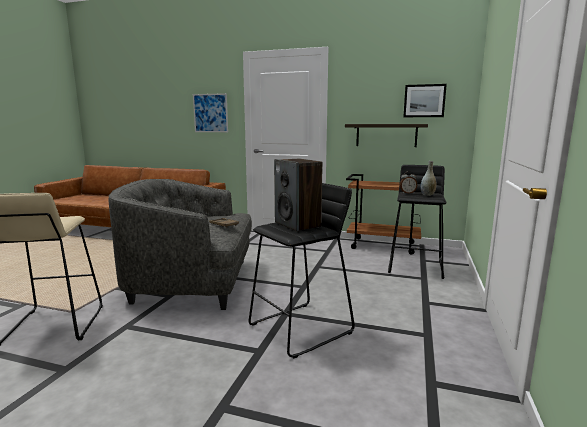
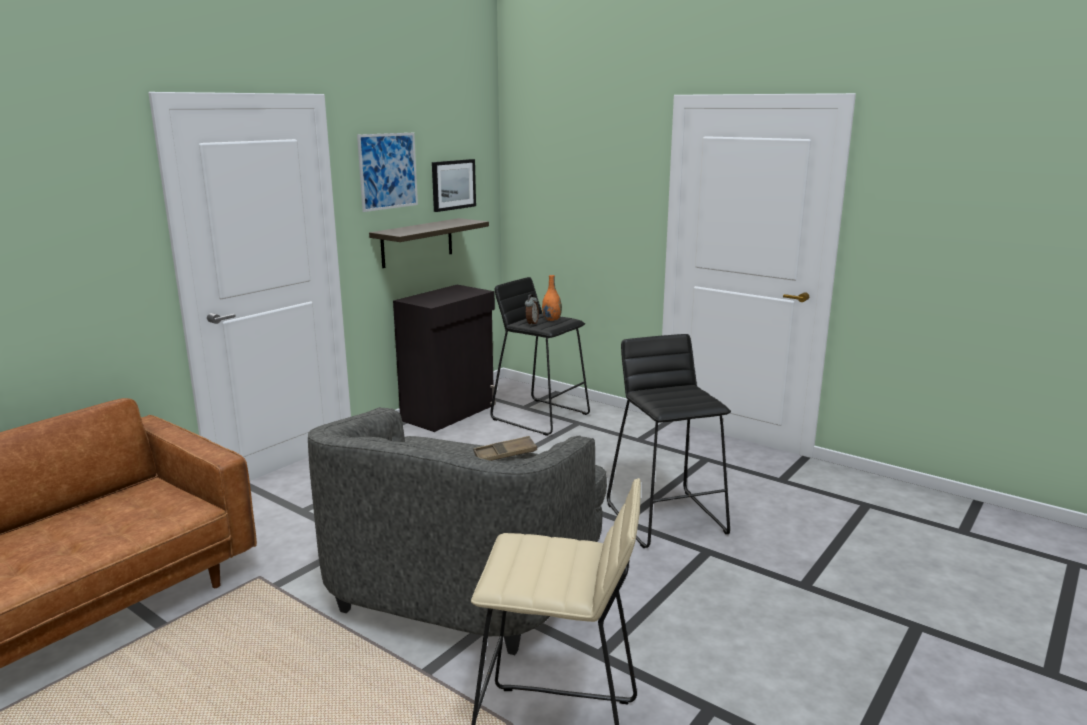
camera: 70 degrees left, 5 degrees up
picture [193,93,228,132] -> picture moved to [357,133,418,212]
speaker [274,159,323,232] -> none
brown cart [346,174,421,255] -> black cabinet [393,285,496,432]
grey vase [420,161,437,196] -> orange vase [542,275,562,321]

